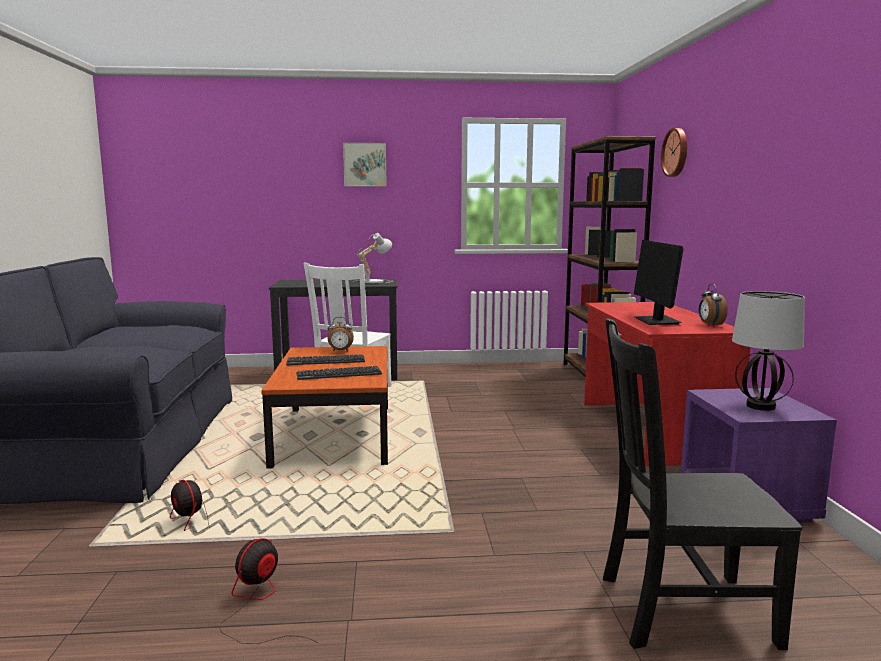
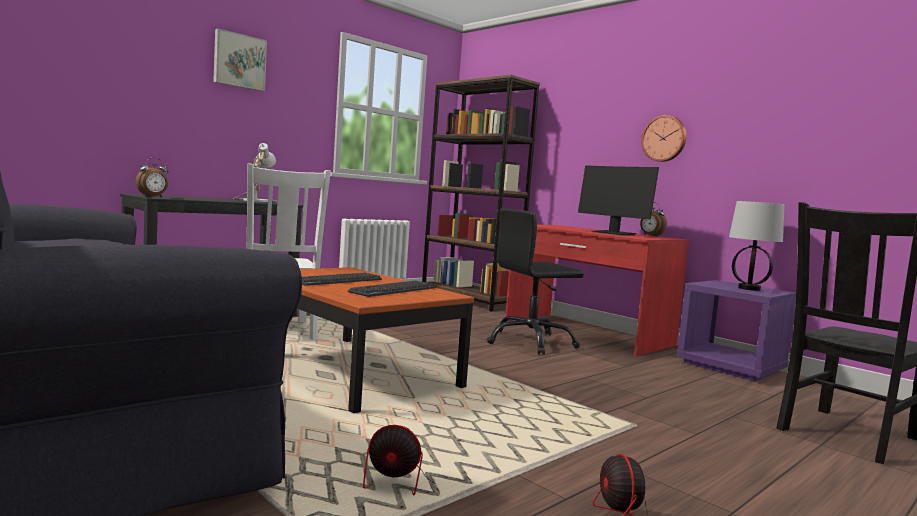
camera: 40 degrees left, 5 degrees down
alarm clock [327,317,354,352] -> alarm clock moved to [136,158,168,197]
wall clock [661,128,687,177] -> wall clock moved to [641,115,687,162]
none -> black office chair [487,209,584,355]

